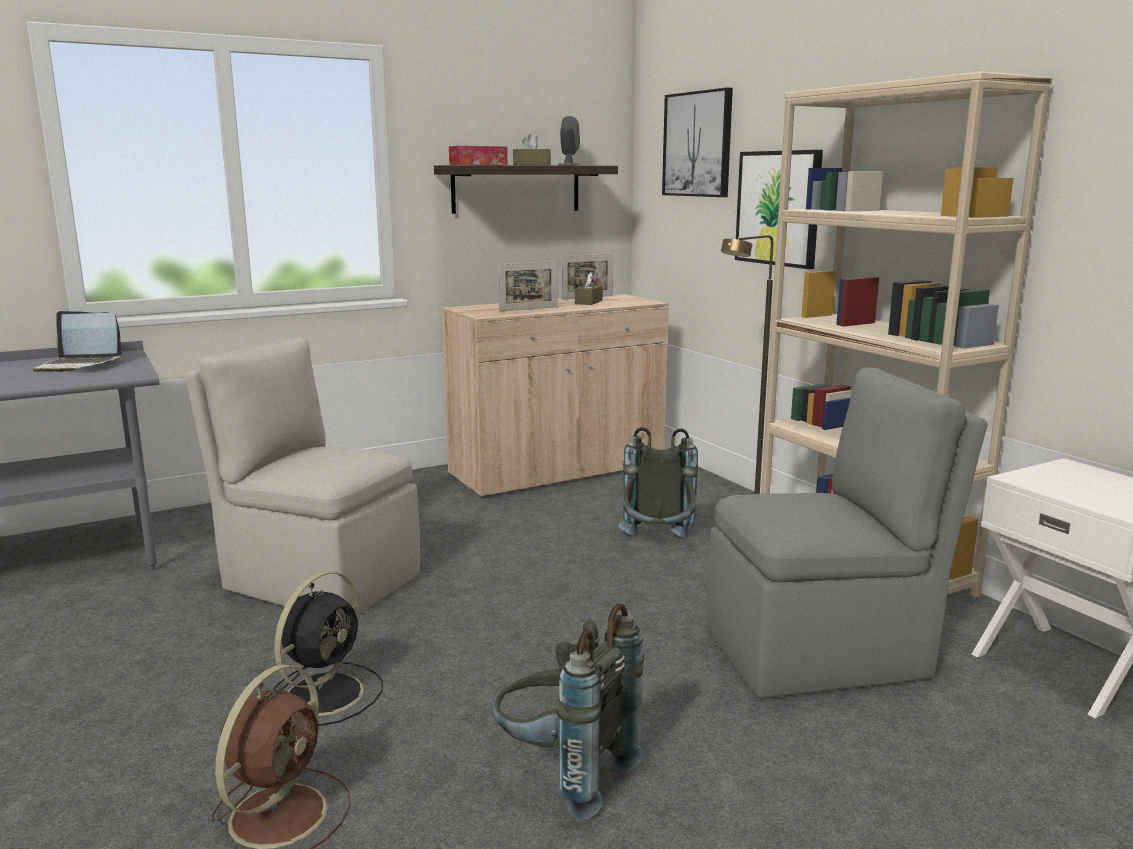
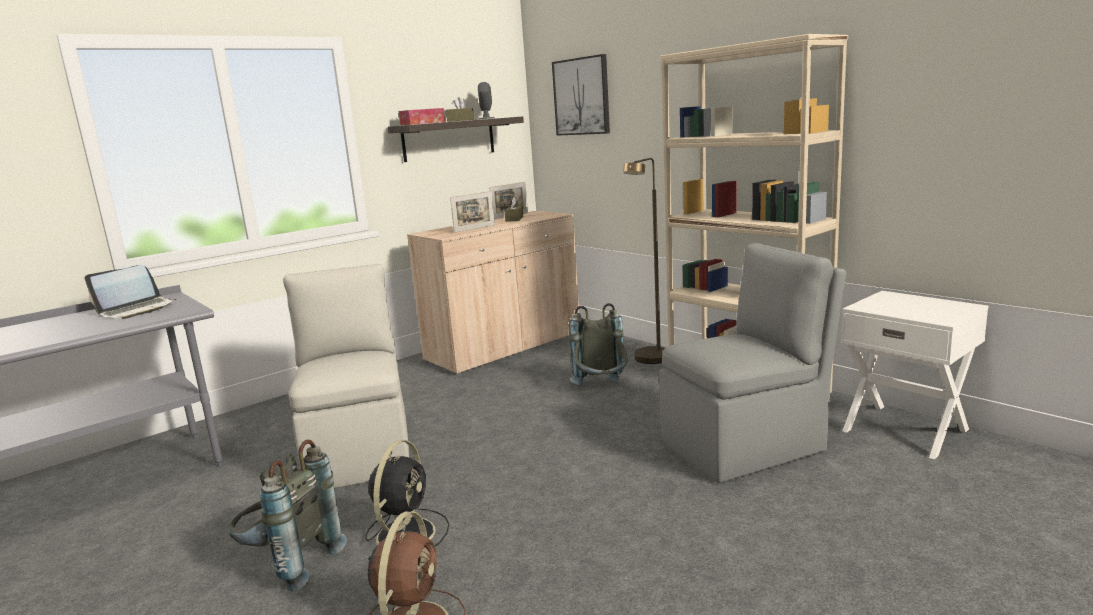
camera: 10 degrees left, 0 degrees up
laptop [33,311,122,372] -> laptop turned 45 degrees counterclockwise [85,265,176,319]
beige chair [185,337,420,613] -> beige chair turned 60 degrees clockwise [283,264,409,488]
grey backpack [493,604,644,820] -> grey backpack moved to [228,440,346,592]
picture [735,150,823,269] -> none

